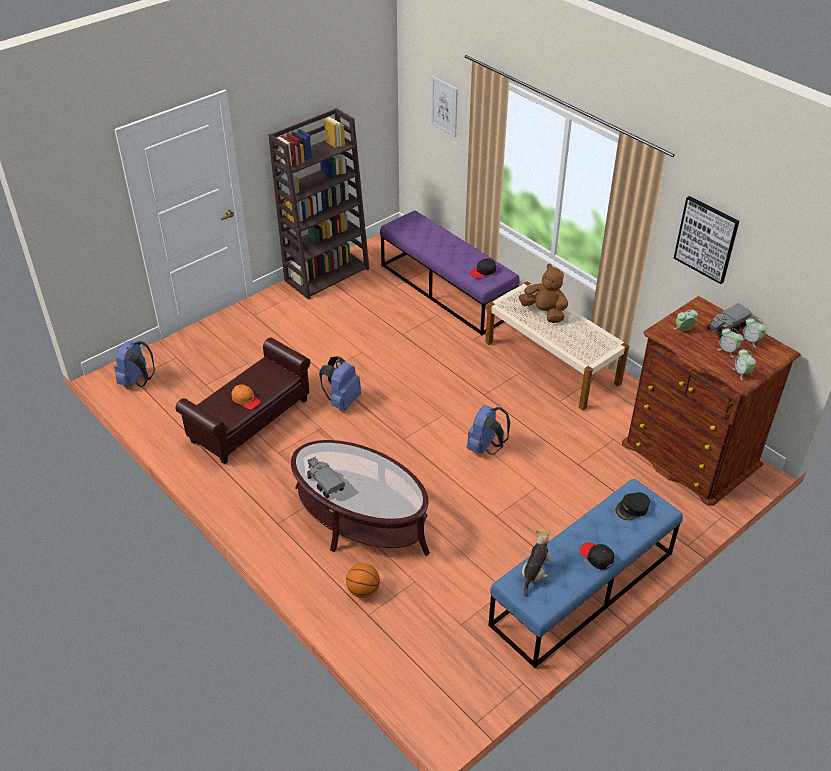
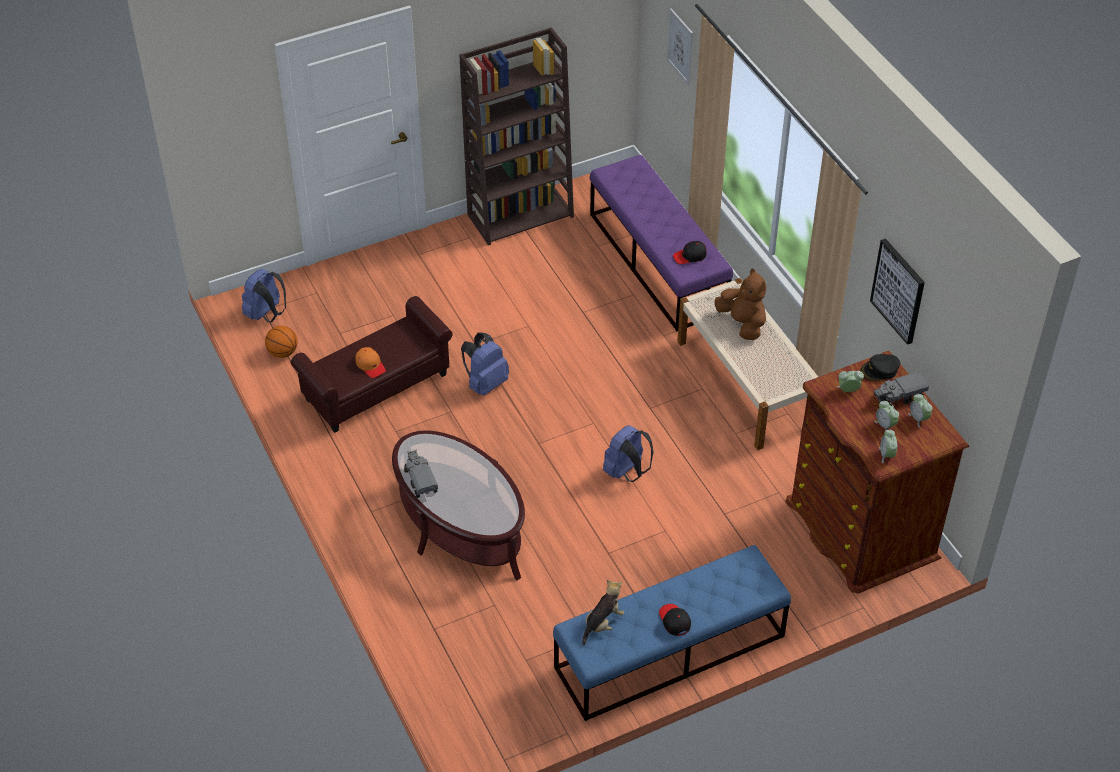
camera: 15 degrees right, 5 degrees up
basketball [346,563,380,598] -> basketball moved to [265,326,298,358]
black cap [616,492,650,520] -> black cap moved to [860,354,900,381]

